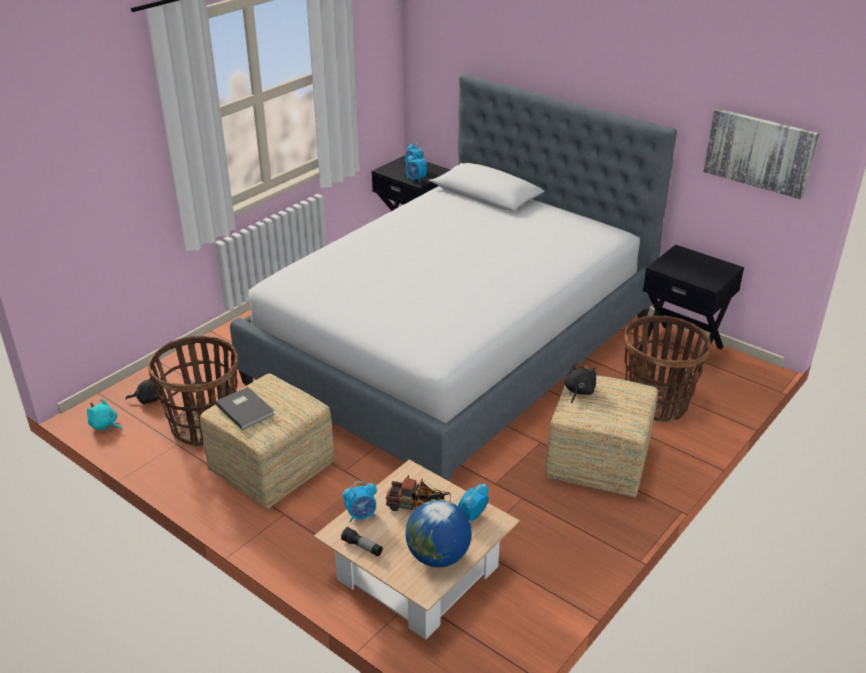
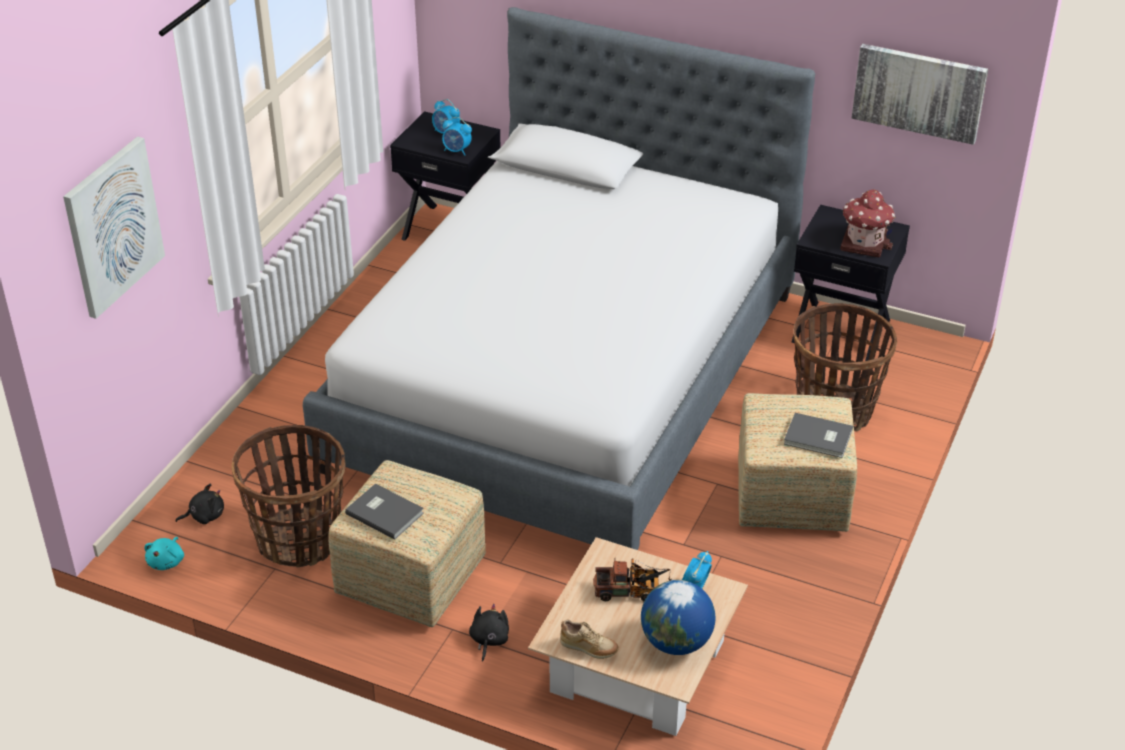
camera: 15 degrees left, 5 degrees up
turquoise plush toy [87,399,122,431] -> turquoise plush toy turned 90 degrees counterclockwise [144,537,184,570]
flashlight [341,527,383,556] -> beige shoe [560,619,619,659]
alarm clock [343,481,377,522] -> none
black plush toy [564,363,596,404] -> black plush toy moved to [469,604,509,662]
none -> picture [63,137,165,319]
none -> grey book [784,413,853,458]
none -> toy house [841,189,895,257]

